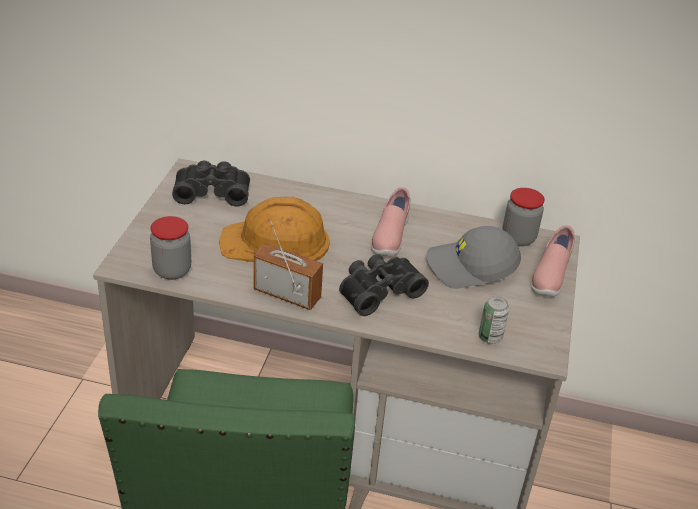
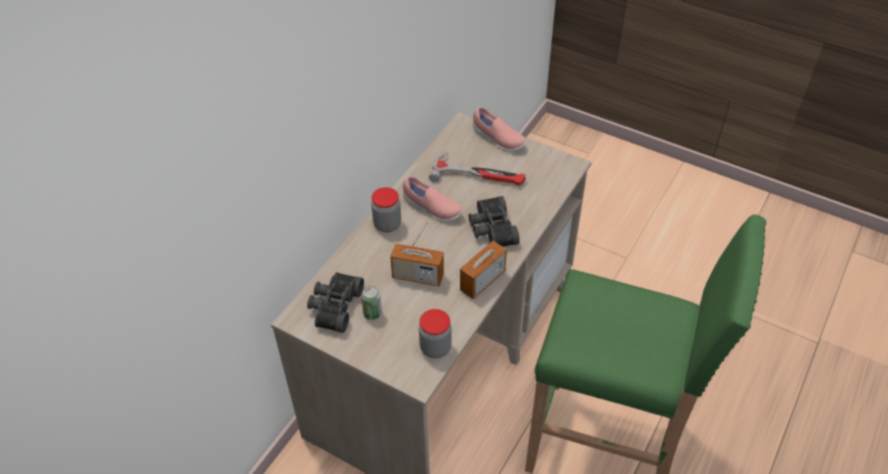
camera: 70 degrees left, 10 degrees up
orange hard hat [219,197,330,262] -> radio [390,221,444,286]
grey cap [426,226,521,289] -> hammer [429,152,526,186]
can [479,296,509,344] -> can moved to [361,286,382,320]
jar [502,188,545,246] -> jar moved to [371,187,401,232]

